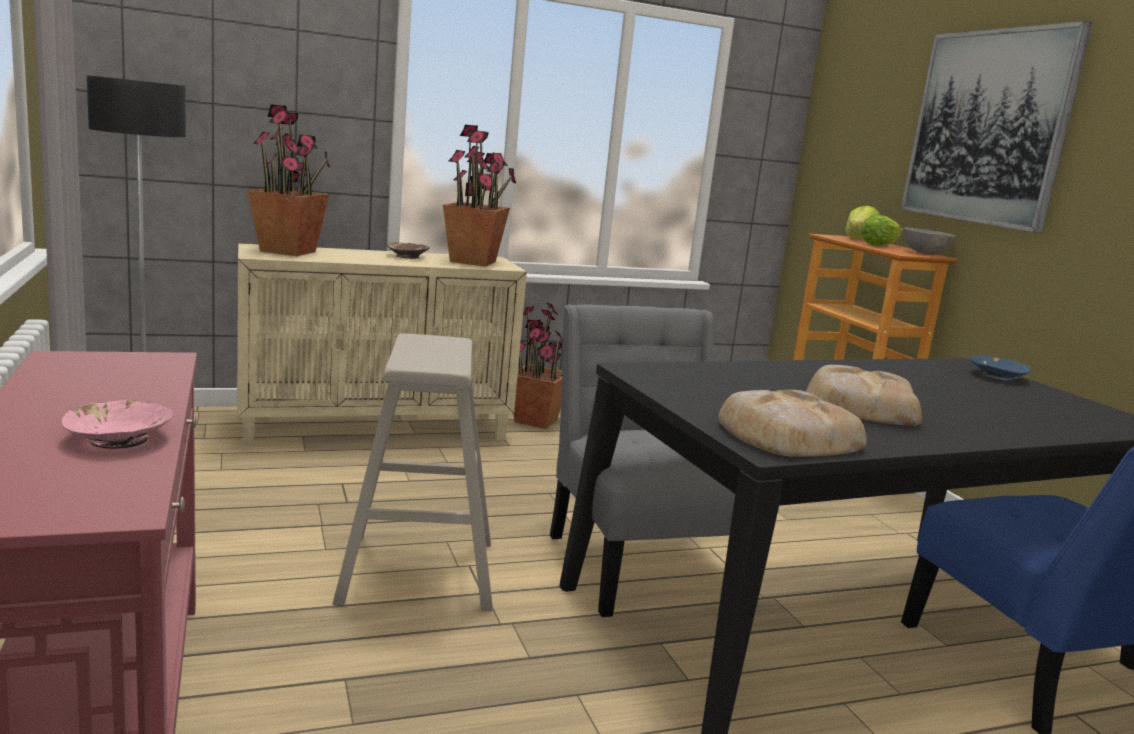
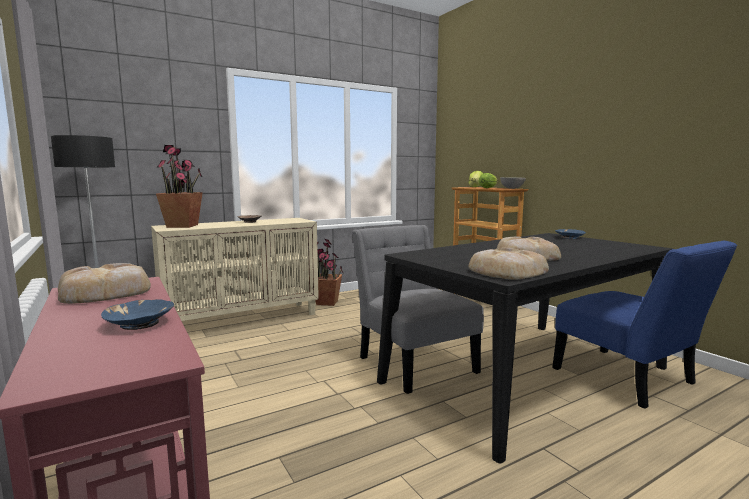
camera: 10 degrees left, 5 degrees down
pink bowl [62,400,173,449] -> blue bowl [101,299,174,330]
beige stool [333,333,493,611] -> none
potted plant [443,125,516,267] -> none
picture [901,21,1093,233] -> none
none -> bread [58,263,151,304]

